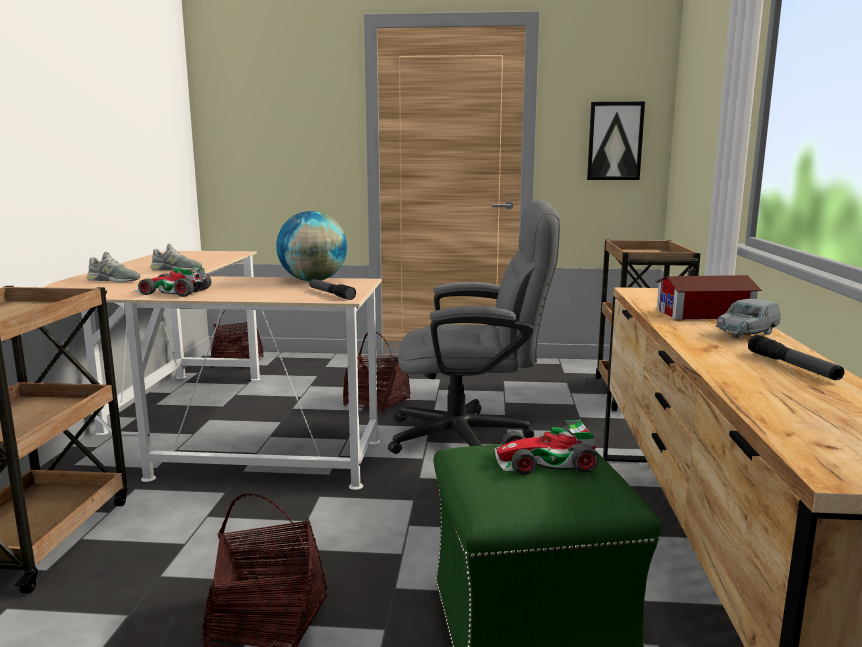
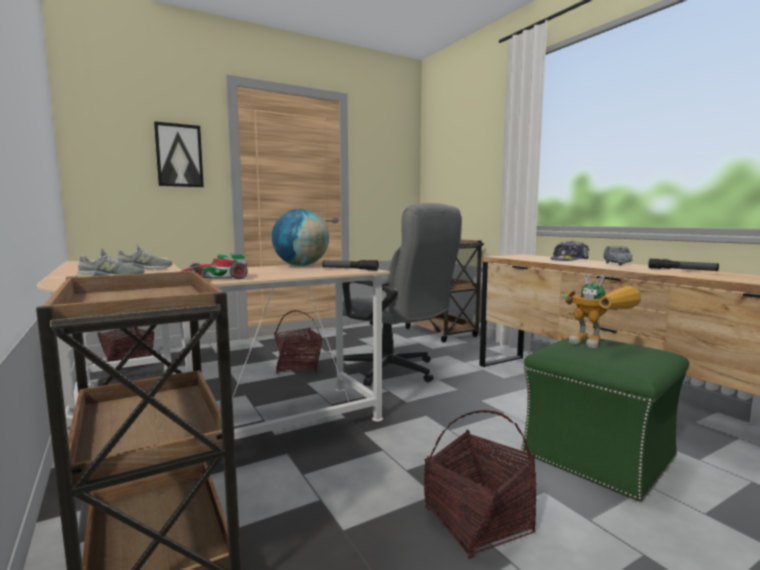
camera: 35 degrees left, 5 degrees down
grey office chair [388,200,560,454] -> grey office chair turned 75 degrees clockwise [335,203,462,386]
toy car [494,420,599,475] -> toy robot [563,274,642,348]
picture [587,102,645,180] -> picture moved to [154,121,204,187]
toy house [656,268,762,320] -> cap [550,241,589,261]

